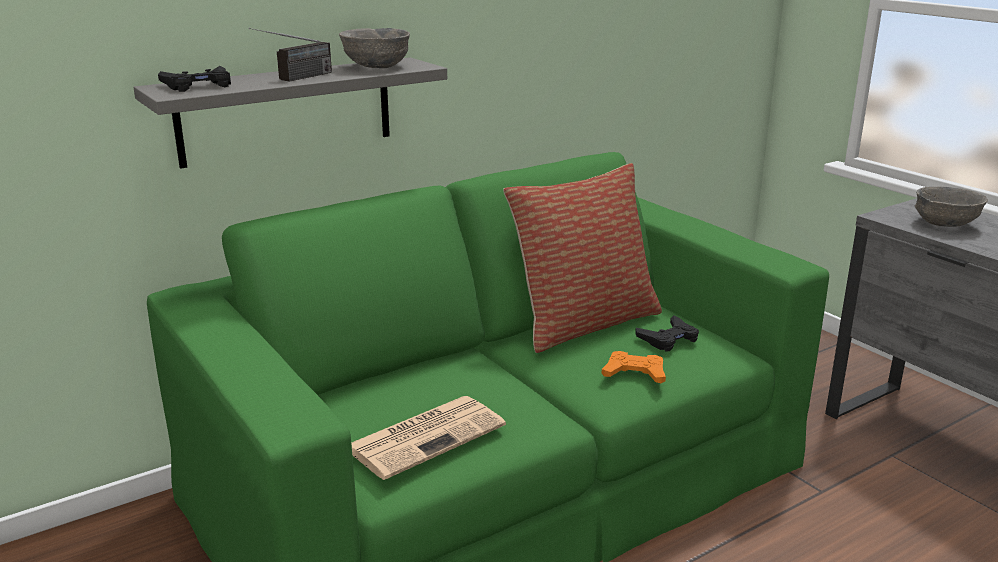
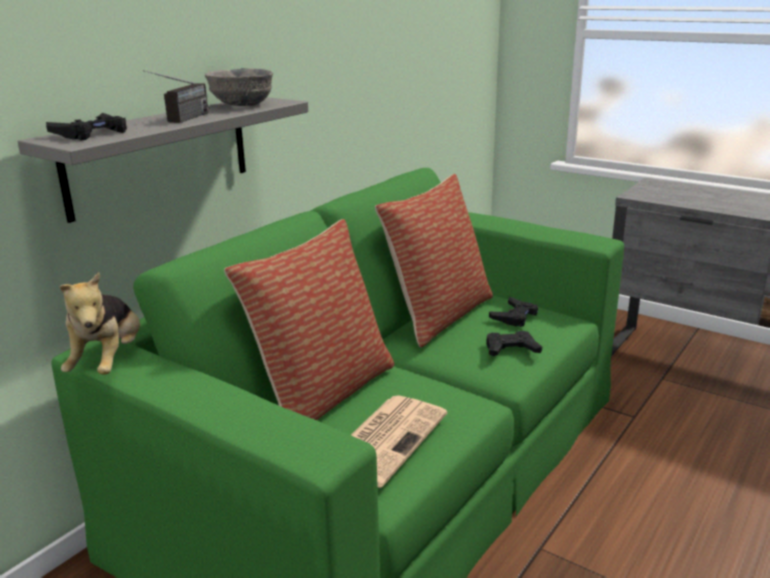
camera: 20 degrees left, 0 degrees up
orange game controller [602,351,666,383] -> black game controller [486,331,542,356]
grey bowl [915,187,988,227] -> none
none -> plush toy [59,272,140,375]
none -> pillow [224,219,394,420]

